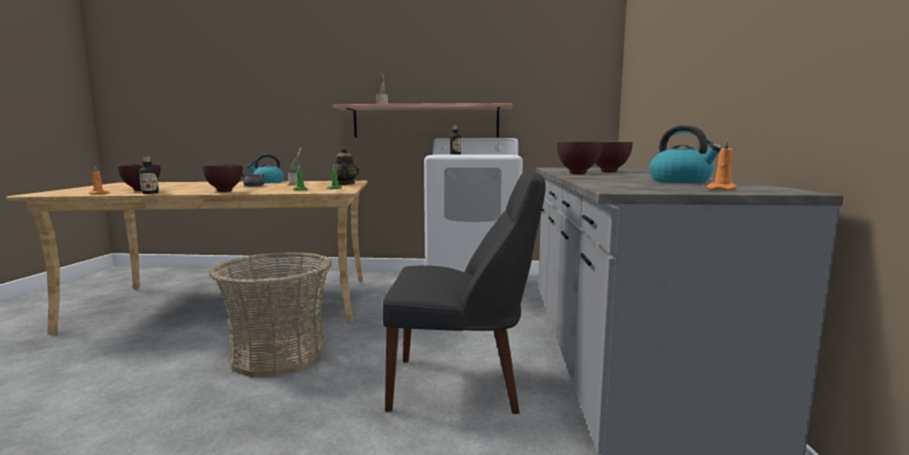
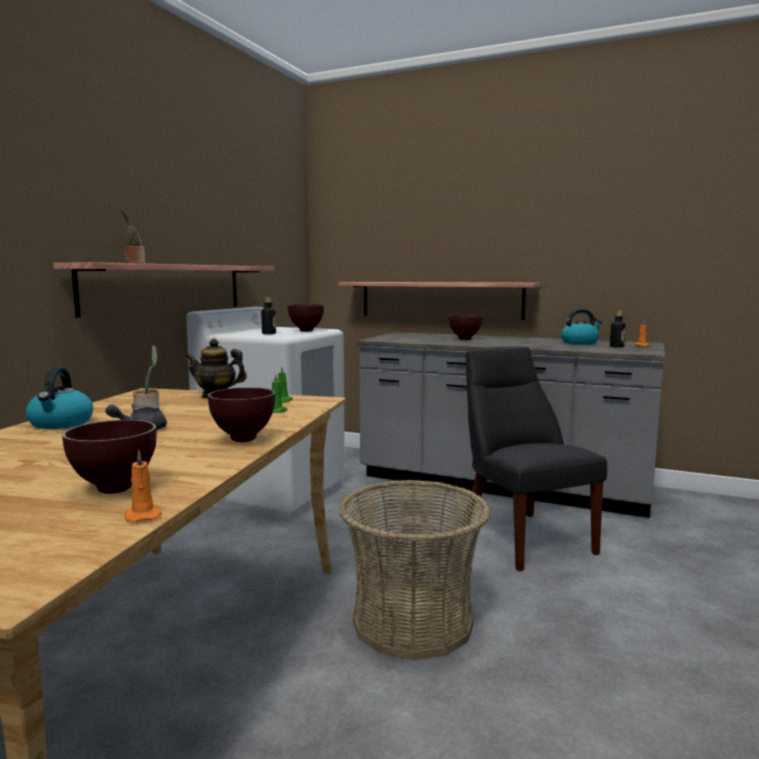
camera: 70 degrees left, 0 degrees up
bottle [139,156,159,194] -> bottle moved to [610,311,626,348]
black chair [382,171,546,414] -> black chair turned 45 degrees counterclockwise [463,346,607,571]
brown bowl [557,141,603,174] -> brown bowl moved to [288,304,324,332]
none -> shelf [338,282,540,320]

